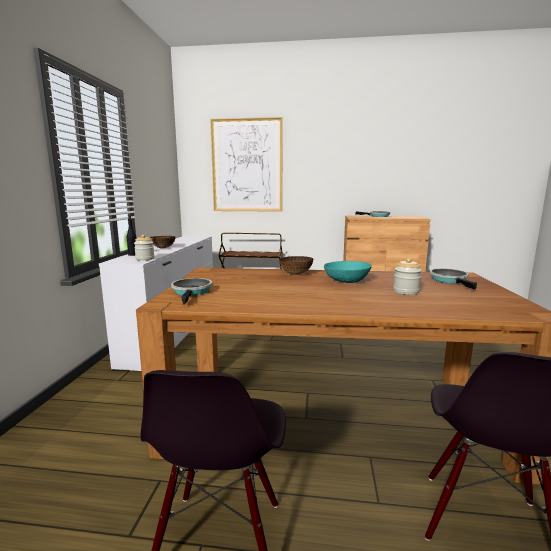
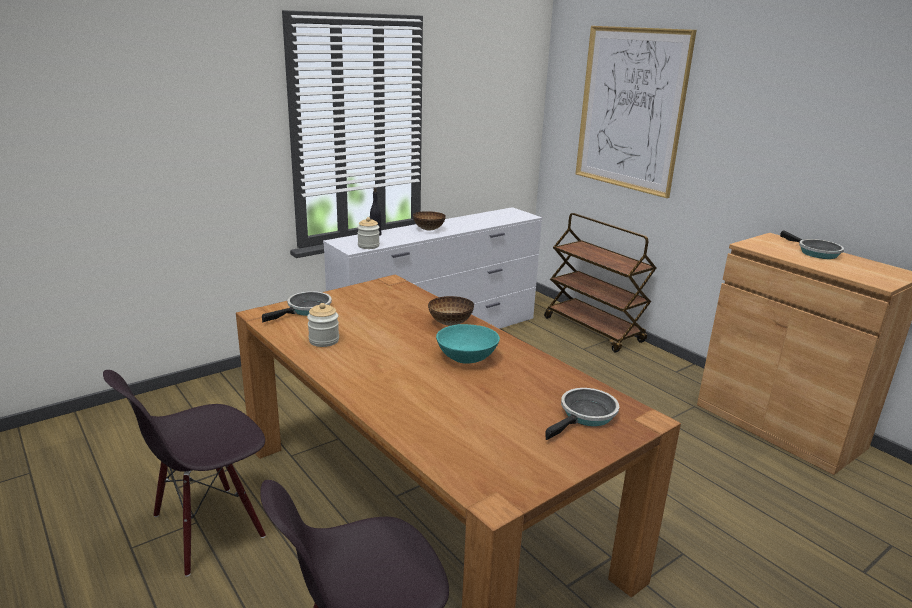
camera: 45 degrees right, 10 degrees up
jar [393,258,422,295] -> jar moved to [307,303,339,347]

